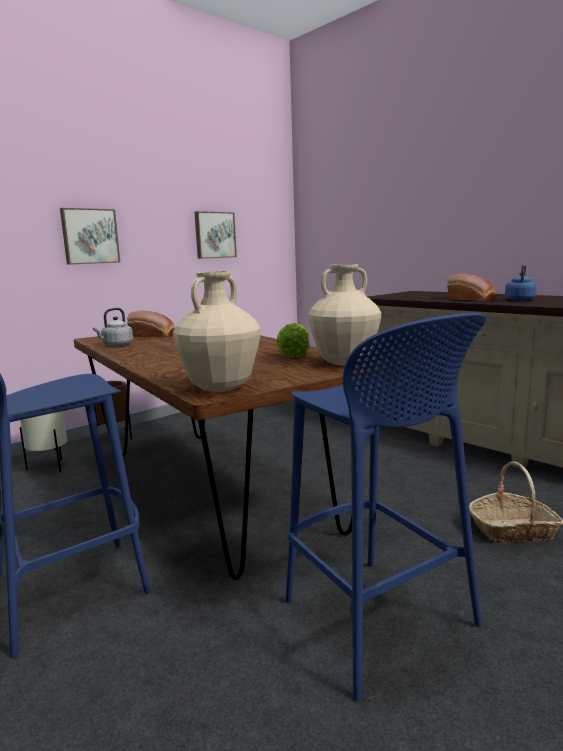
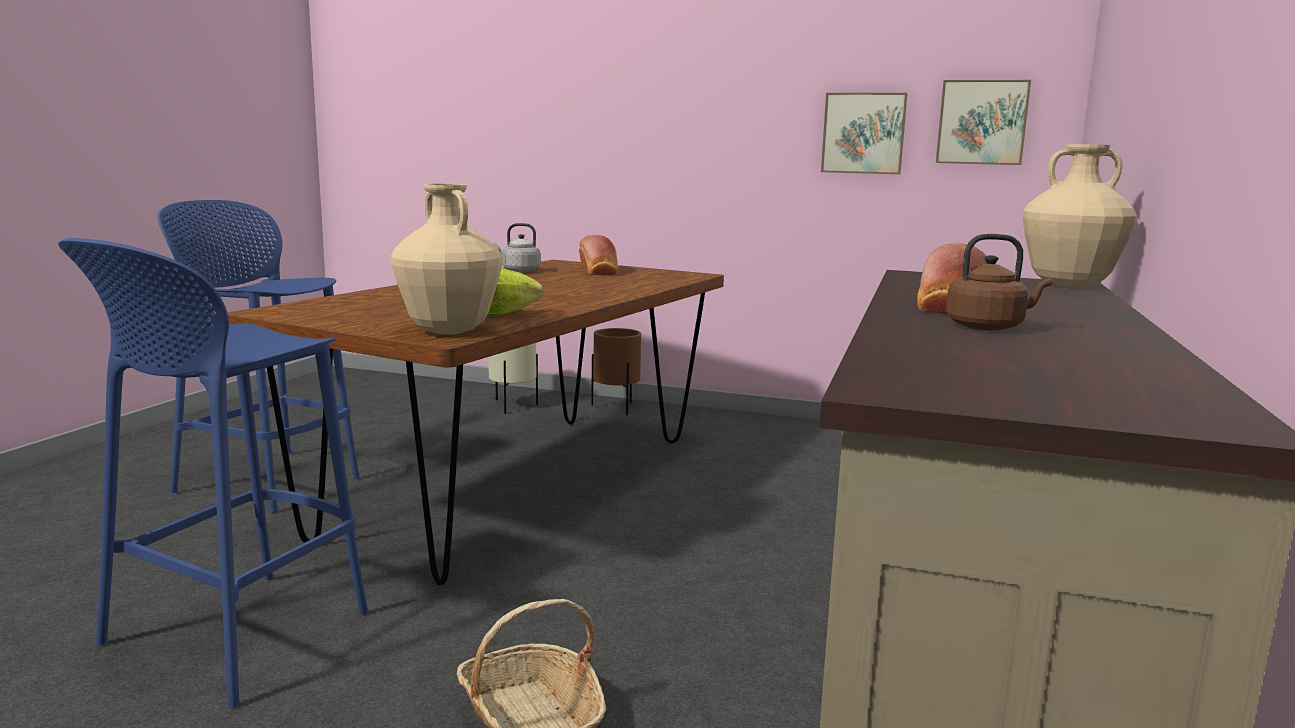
camera: 60 degrees right, 0 degrees up
picture [60,208,120,265] -> picture moved to [936,80,1031,165]
beige vase [173,271,261,392] -> beige vase moved to [1022,144,1137,288]
blue kettle [505,264,537,301] -> brown kettle [946,234,1052,330]

